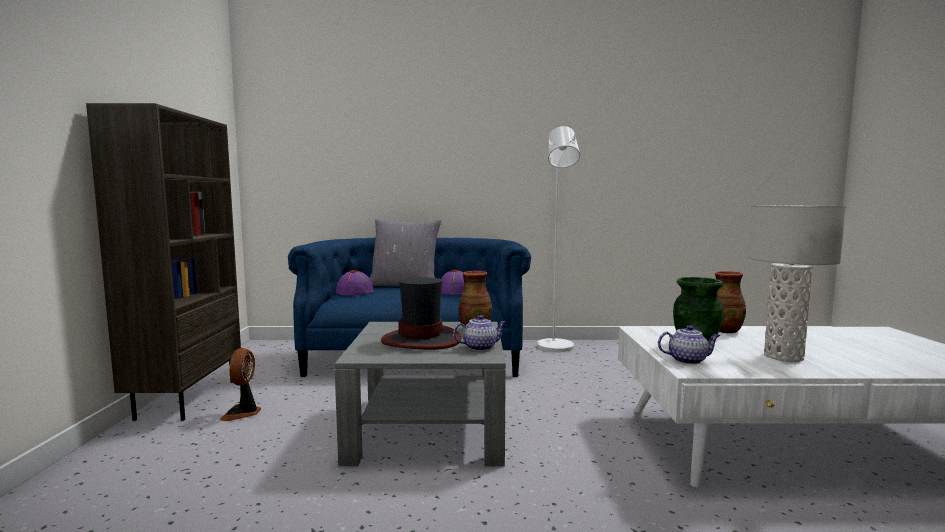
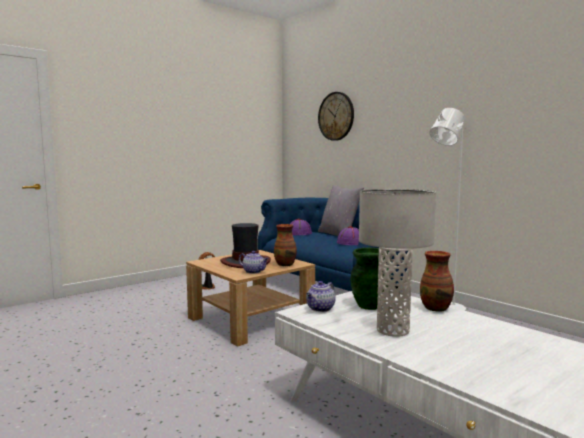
camera: 50 degrees right, 0 degrees up
brown bookcase [86,103,241,421] -> none
grey coffee table [335,322,506,466] -> brown coffee table [186,250,315,347]
teapot [658,325,720,364] -> teapot turned 75 degrees clockwise [306,281,336,312]
none -> wall clock [318,92,354,141]

